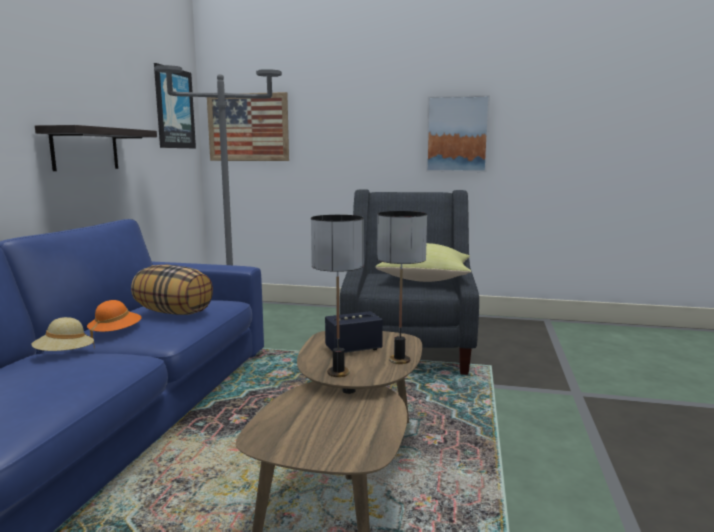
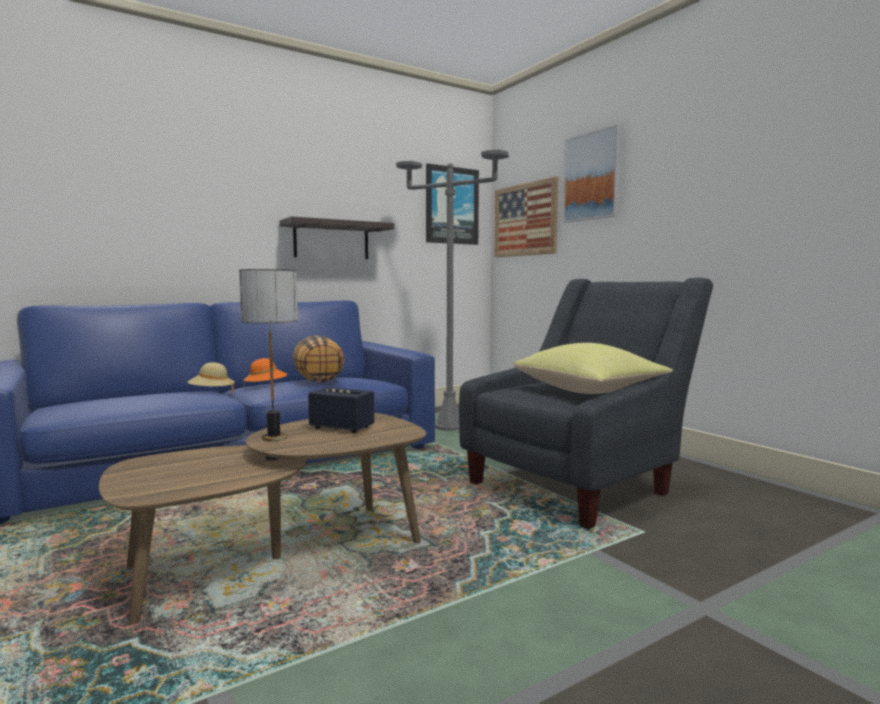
camera: 45 degrees right, 5 degrees down
table lamp [377,211,427,364] -> none
picture [426,95,490,172] -> picture moved to [563,124,622,223]

